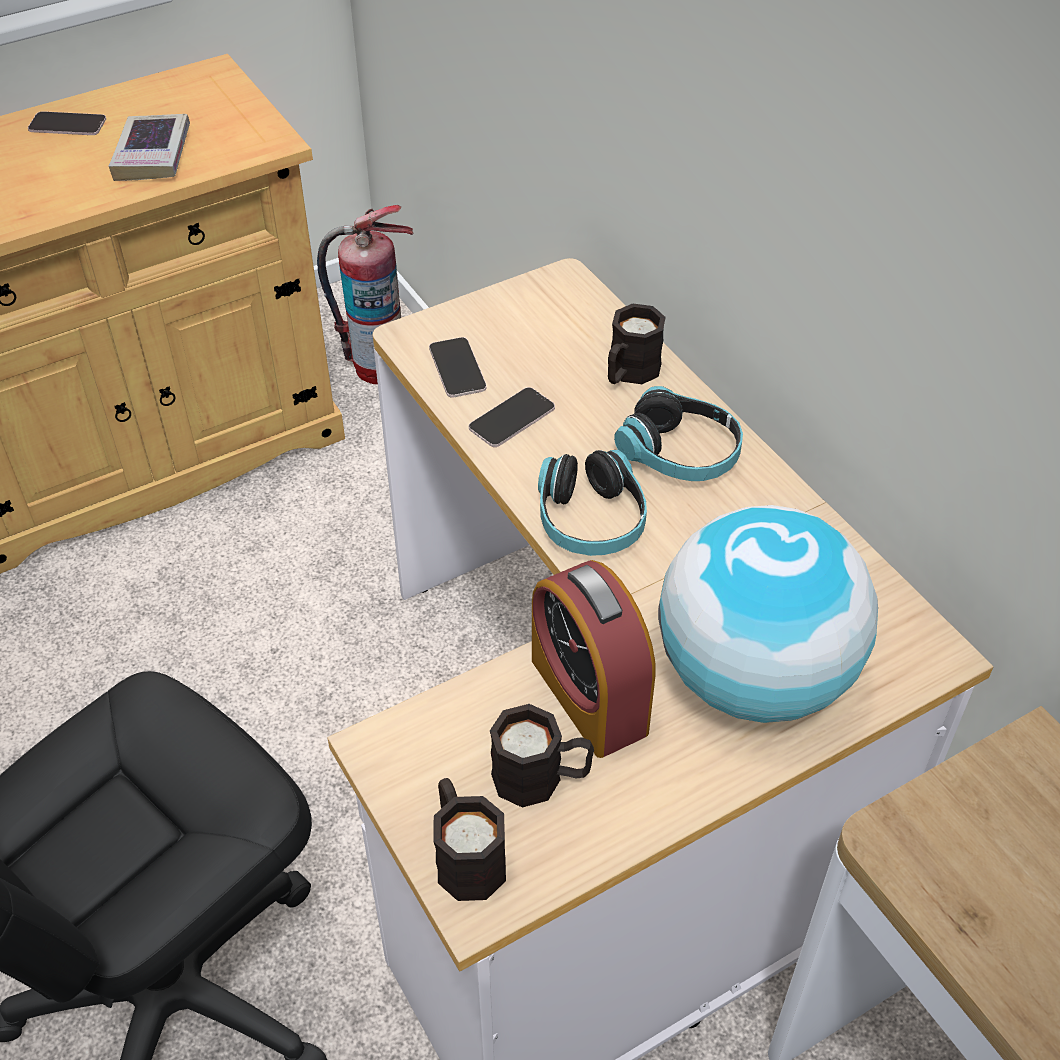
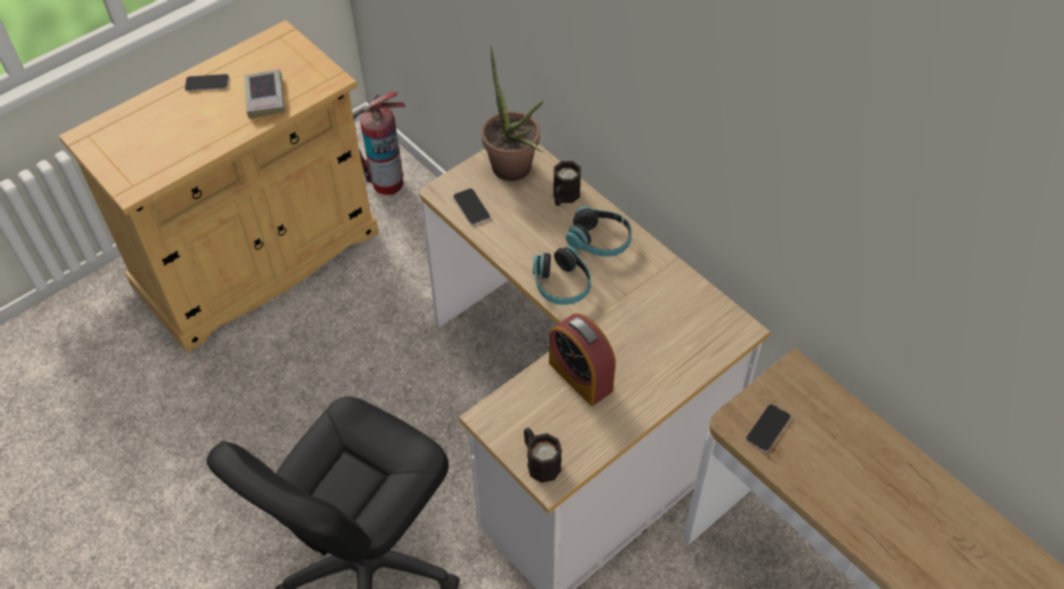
camera: 10 degrees left, 5 degrees up
phone [469,387,555,447] -> phone moved to [746,404,791,452]
black mug [490,704,594,808] -> none
globe [658,505,878,723] -> none
none -> potted plant [482,46,544,181]

